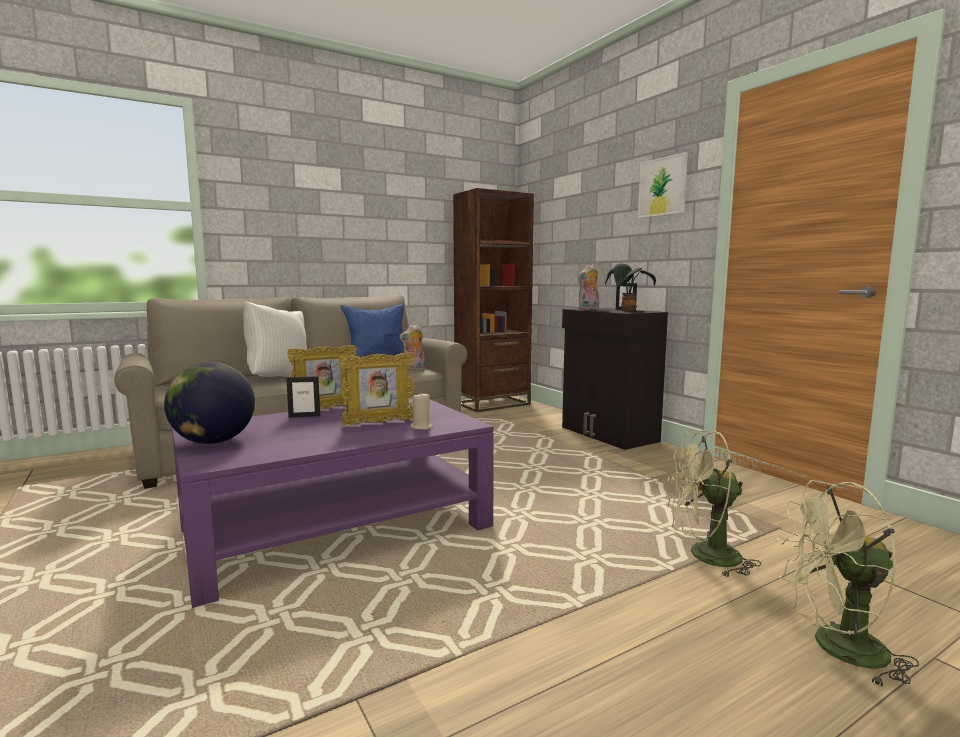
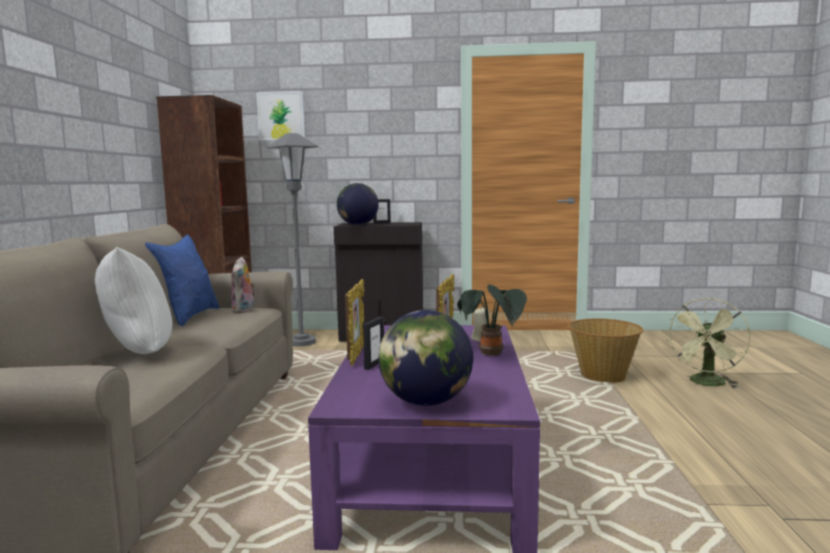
camera: 55 degrees left, 0 degrees up
plush toy [578,265,599,310] -> globe [337,183,379,225]
potted plant [605,263,656,312] -> potted plant moved to [457,285,527,356]
picture [638,152,688,218] -> picture moved to [256,92,305,141]
green fan [667,430,761,578] -> basket [568,319,644,383]
none -> grey floor lamp [266,133,318,347]

